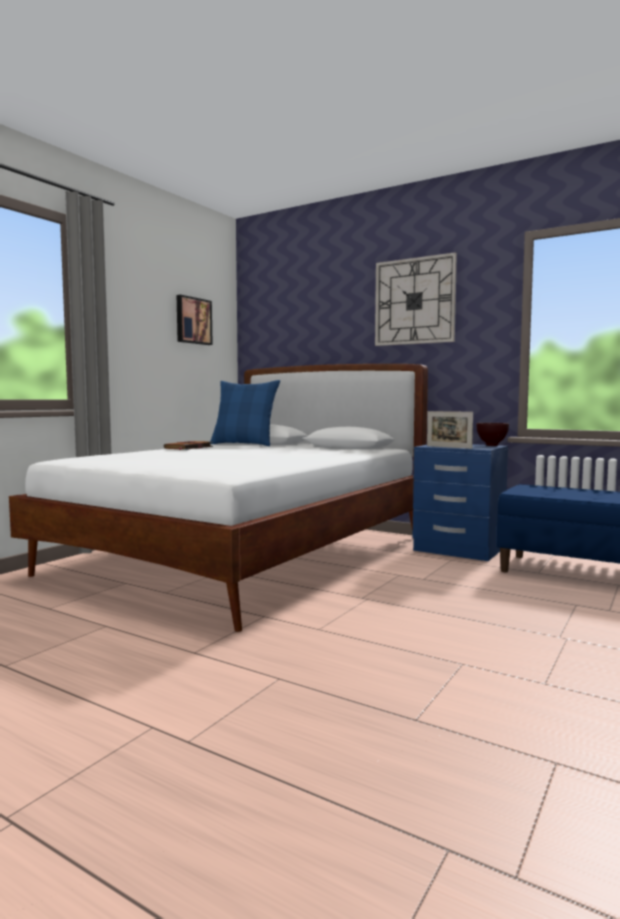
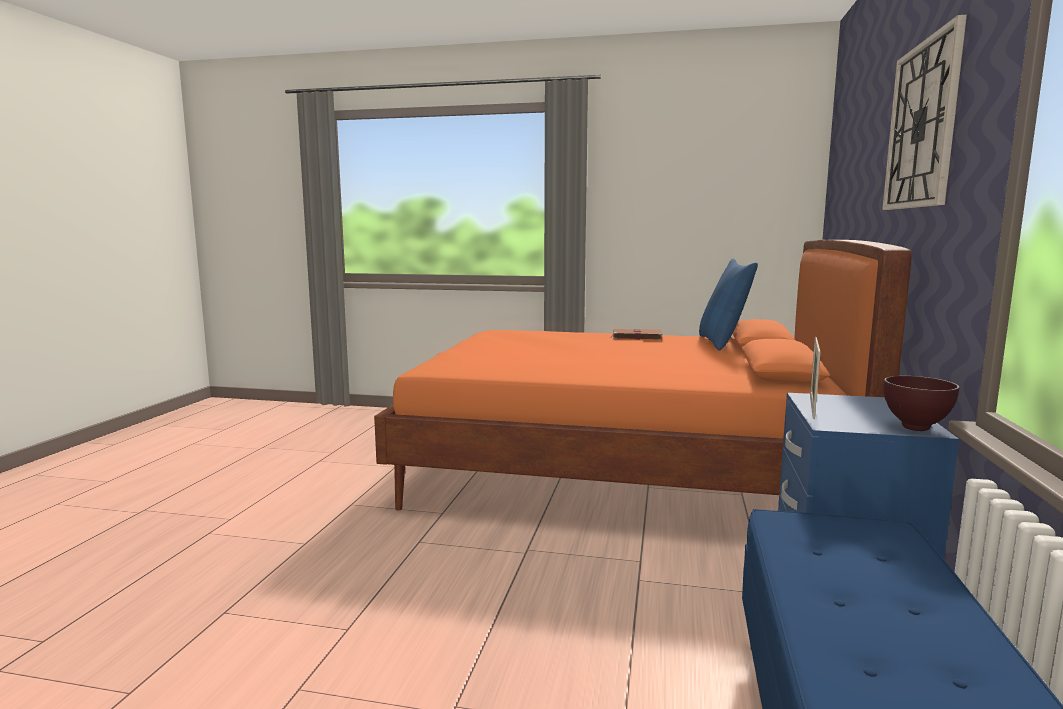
camera: 70 degrees right, 5 degrees up
white bed [9,364,428,632] -> orange bed [374,240,912,510]
picture [177,295,213,345] -> none

